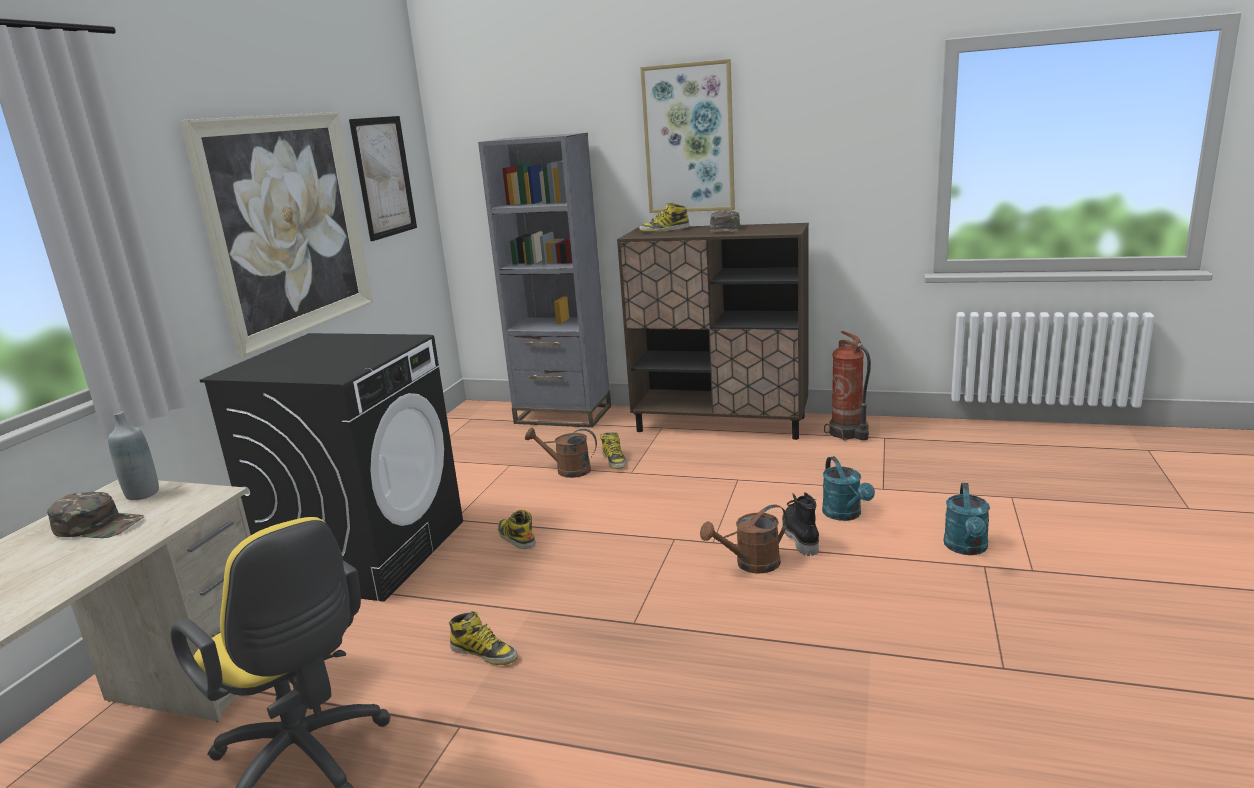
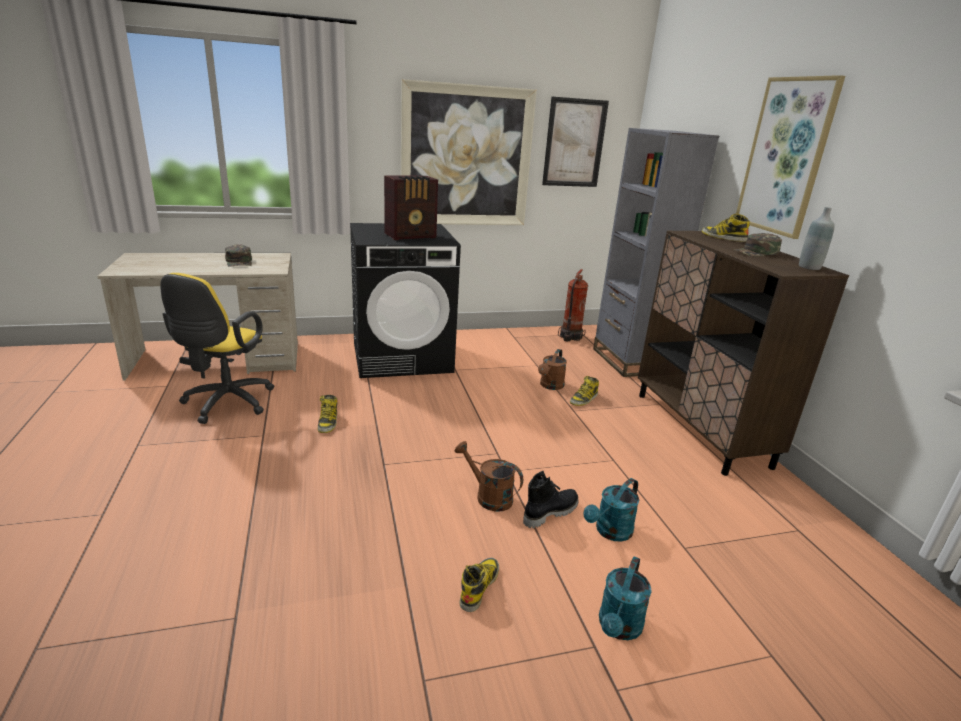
camera: 55 degrees right, 5 degrees up
grey bottle [108,411,159,500] -> grey bottle moved to [799,207,835,270]
boot [498,510,536,549] -> boot moved to [459,558,499,612]
brown watering can [525,427,597,478] -> brown watering can turned 135 degrees counterclockwise [538,349,567,390]
fire extinguisher [824,331,871,440] -> fire extinguisher moved to [558,269,588,341]
turquoise watering can [944,483,990,555] -> turquoise watering can turned 45 degrees counterclockwise [599,556,652,640]
none -> radio [384,175,438,240]

